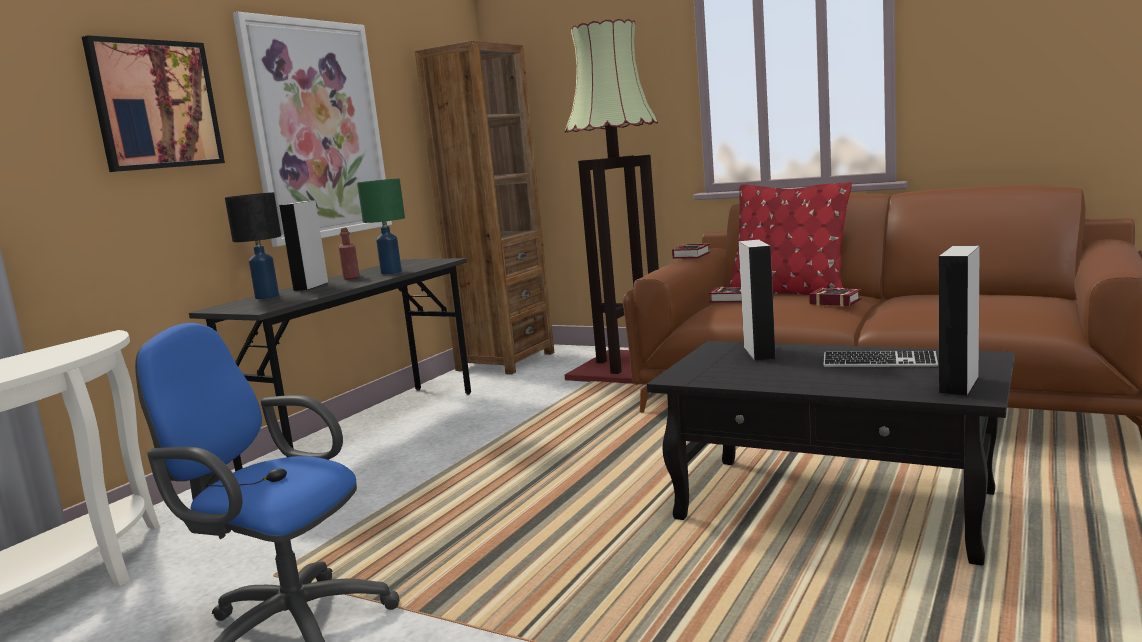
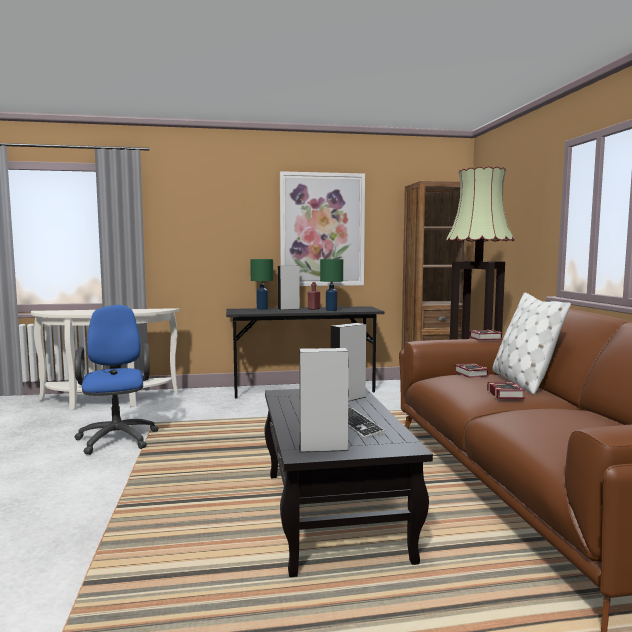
camera: 50 degrees right, 5 degrees down
picture [82,35,225,172] -> none
black table lamp [225,192,281,299] -> green table lamp [250,259,273,310]
red pillow [729,182,852,295] -> white pillow [492,293,571,394]

